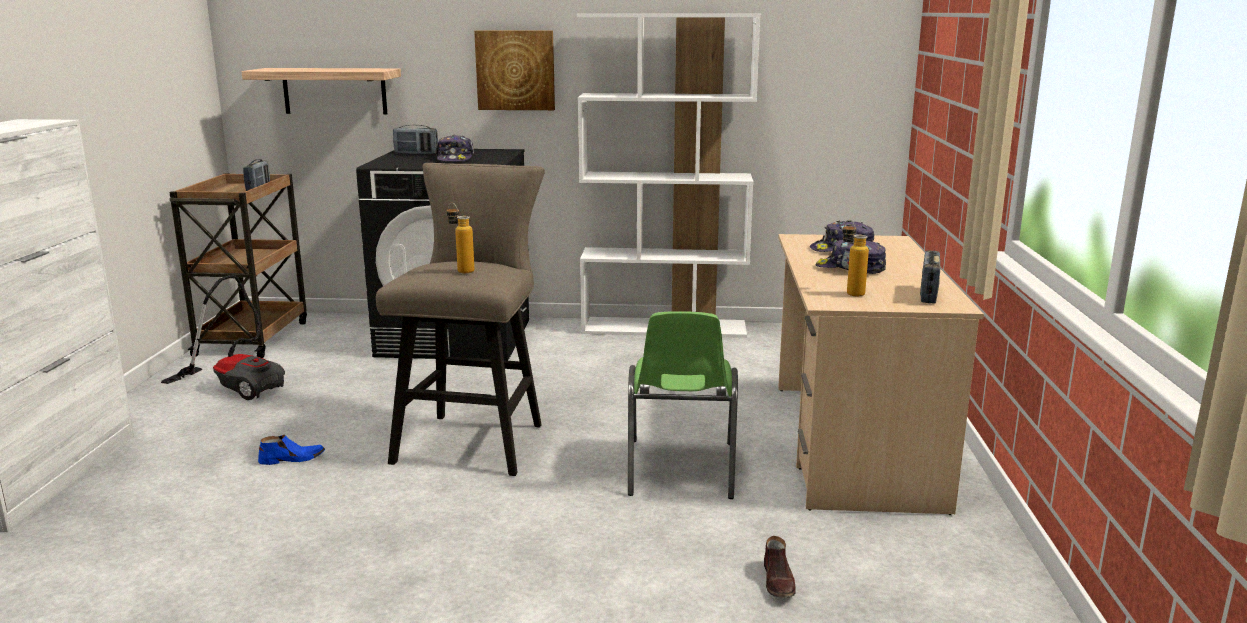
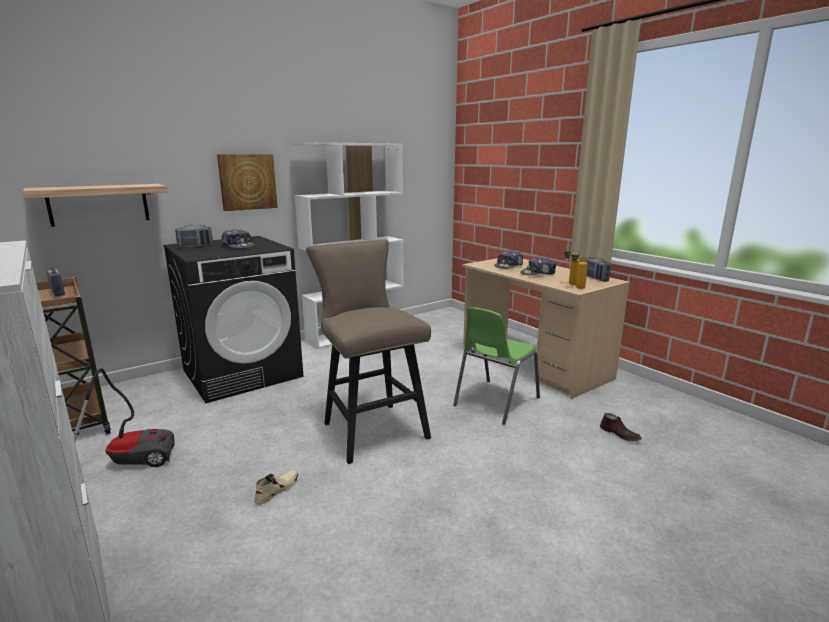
camera: 40 degrees left, 0 degrees up
blue shoe [258,434,325,465] -> beige shoe [254,471,298,505]
bottle [447,203,474,273] -> bottle moved to [571,250,588,289]
green chair [628,311,738,499] -> green chair turned 75 degrees clockwise [453,307,540,425]

